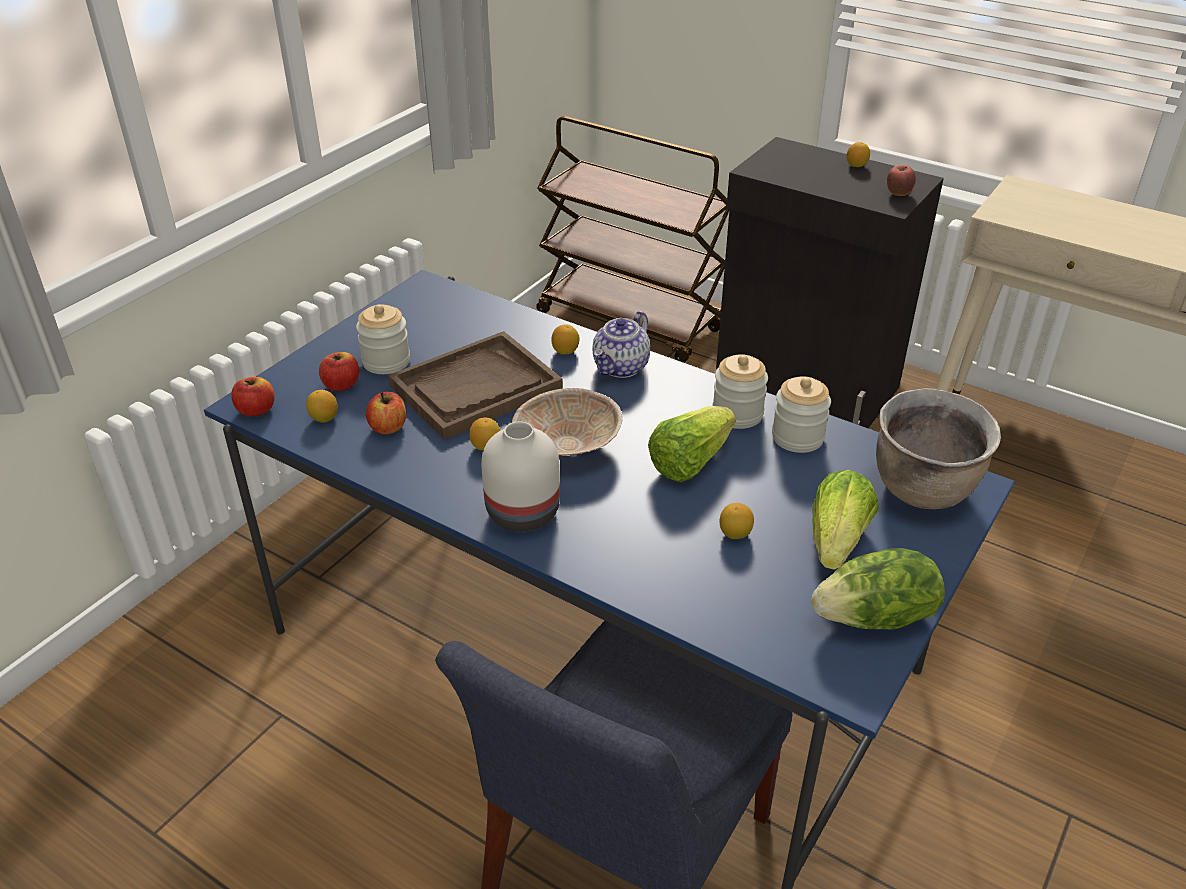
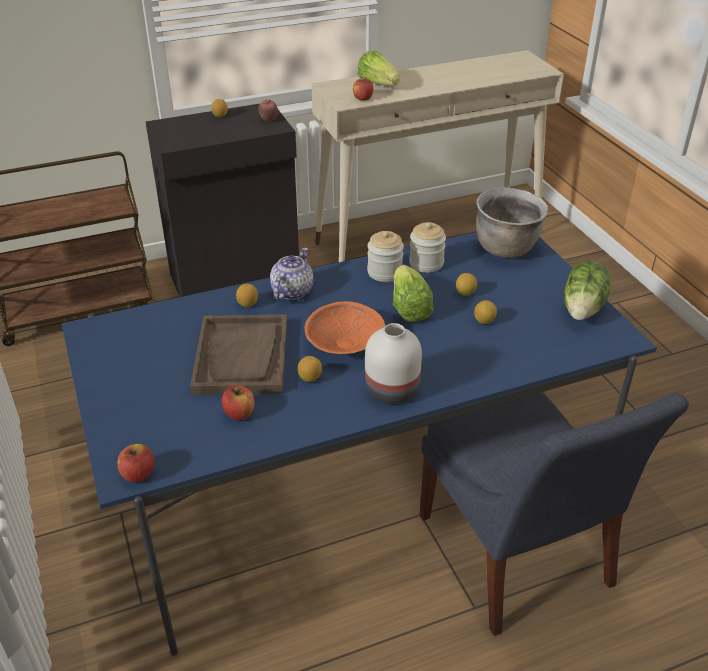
camera: 55 degrees left, 0 degrees up
lemon [306,390,338,423] -> lemon moved to [456,273,477,296]
apple [319,352,359,391] -> apple moved to [353,78,373,101]
jar [356,304,410,374] -> none
beige bowl [512,388,622,456] -> orange bowl [304,301,385,354]
teapot [592,311,650,378] -> teapot turned 135 degrees counterclockwise [270,248,314,300]
lettuce [812,470,879,570] -> lettuce moved to [358,51,400,86]

